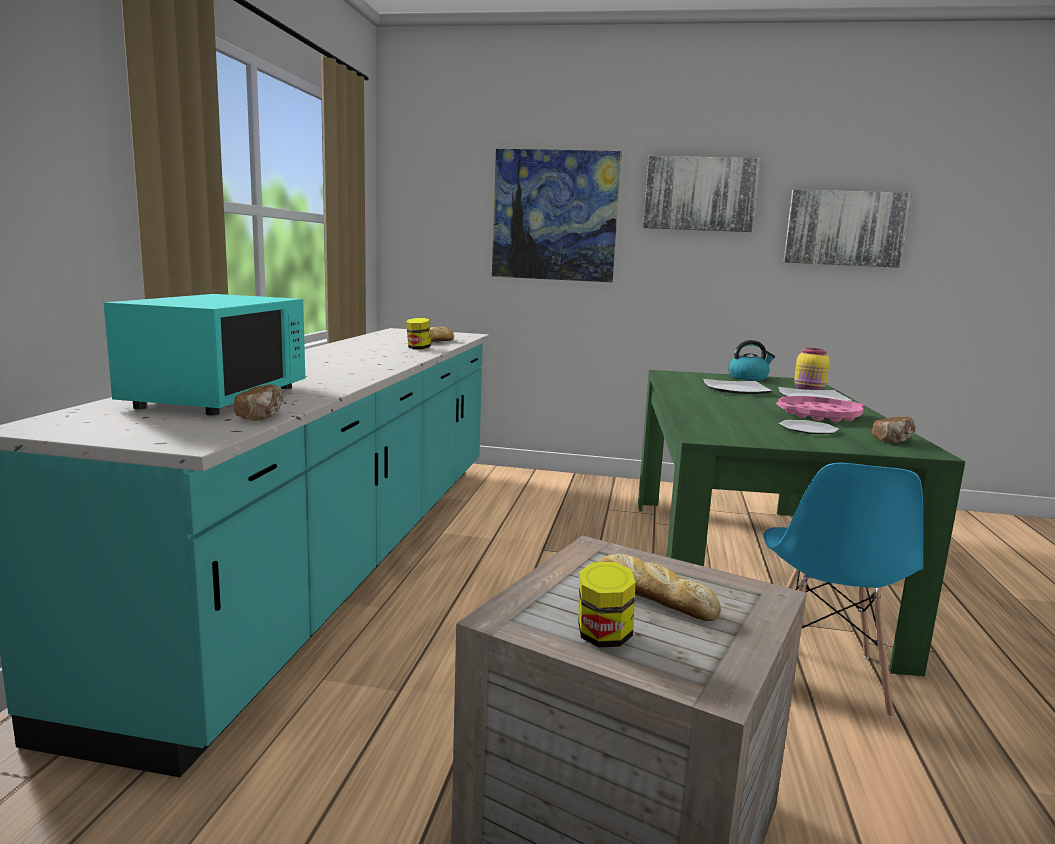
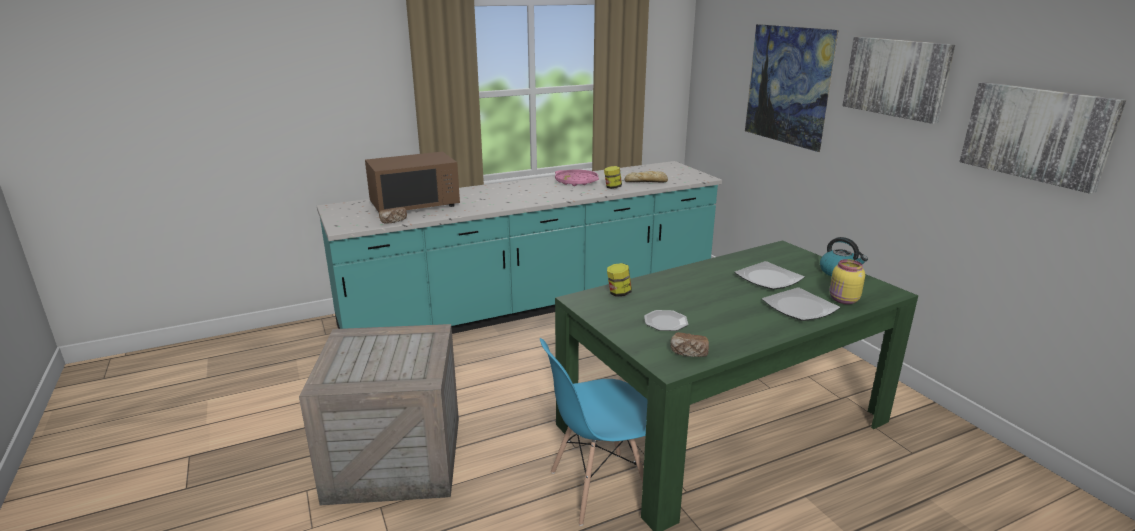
camera: 55 degrees right, 10 degrees up
turquoise microwave [103,294,305,415] -> brown microwave [365,151,460,212]
jar [578,561,636,648] -> jar moved to [607,263,632,297]
bread [597,554,721,621] -> none
pink tray [776,396,864,422] -> pink tray moved to [555,170,599,186]

